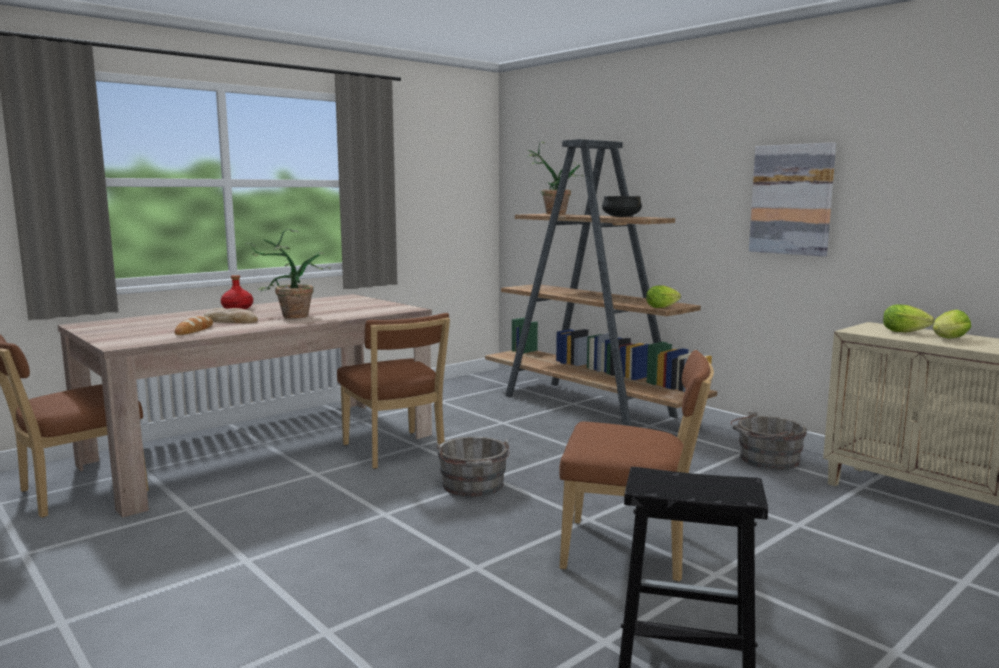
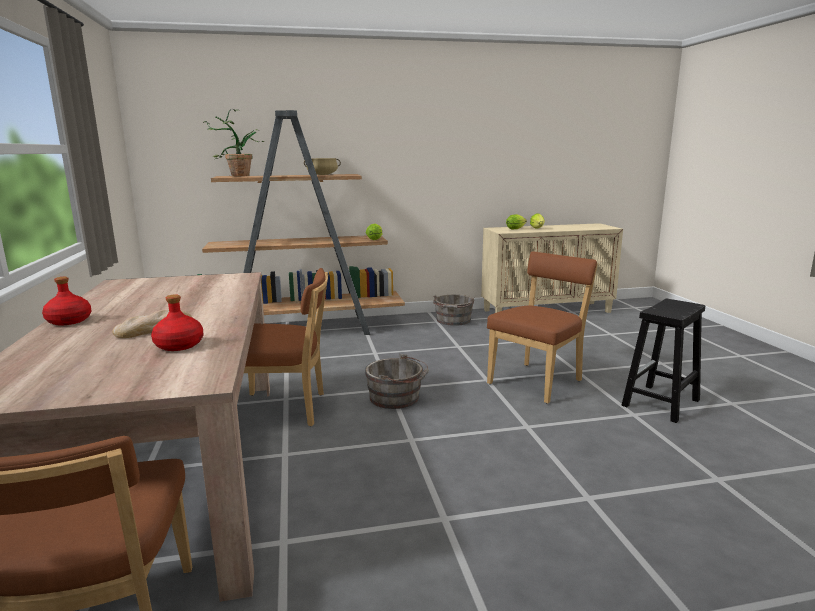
camera: 60 degrees left, 5 degrees up
bread [175,316,213,335] -> red bottle [151,294,204,351]
potted plant [246,229,331,318] -> none
black cooking pot [602,196,642,217] -> beige cooking pot [304,158,341,175]
picture [749,143,836,257] -> none

